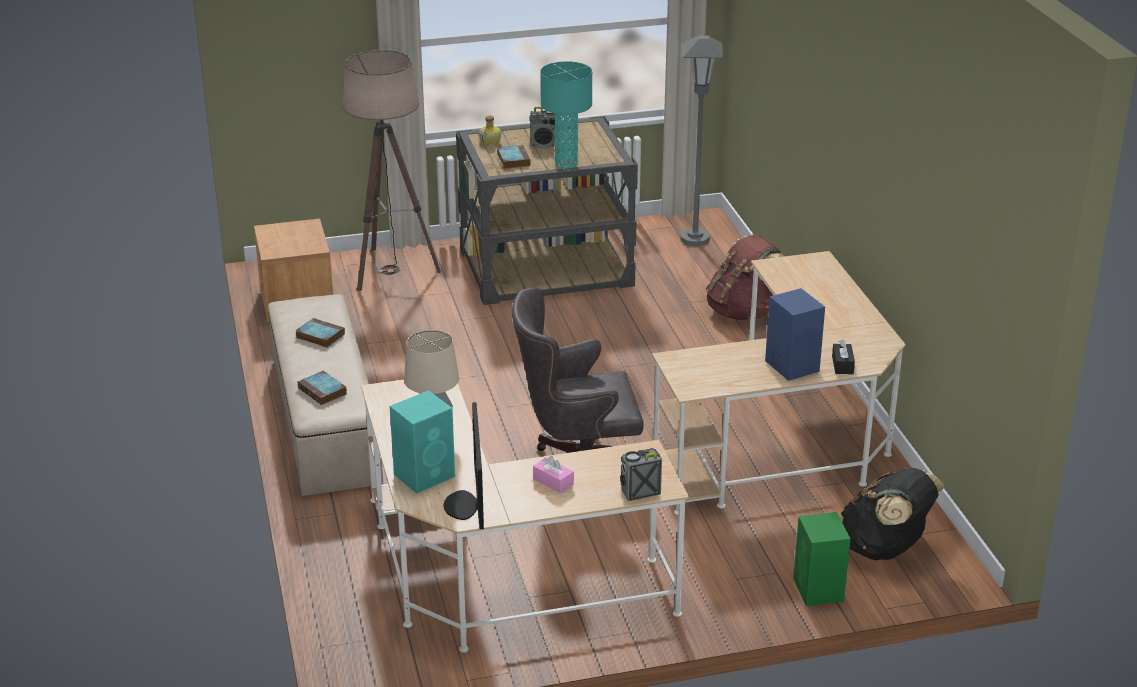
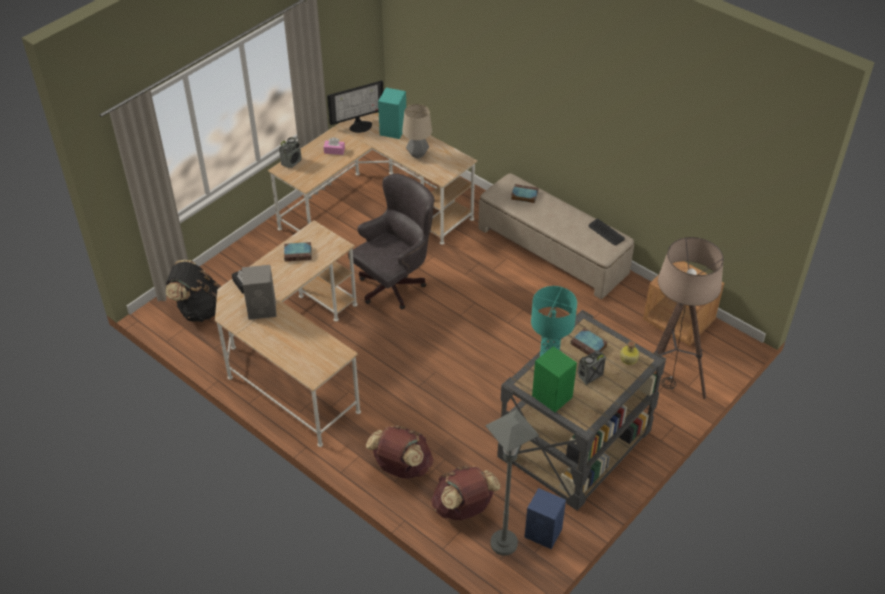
camera: 145 degrees right, 15 degrees up
book [295,318,345,348] -> book moved to [284,242,312,261]
monitor [444,402,484,529] -> monitor turned 105 degrees clockwise [327,80,384,133]
blue speaker [765,288,825,381] -> blue speaker moved to [524,488,566,549]
green speaker [793,512,851,606] -> green speaker moved to [532,346,577,412]
none -> grey speaker [242,265,277,320]
none -> brown backpack [431,465,500,520]
none -> keyboard [588,219,625,245]

